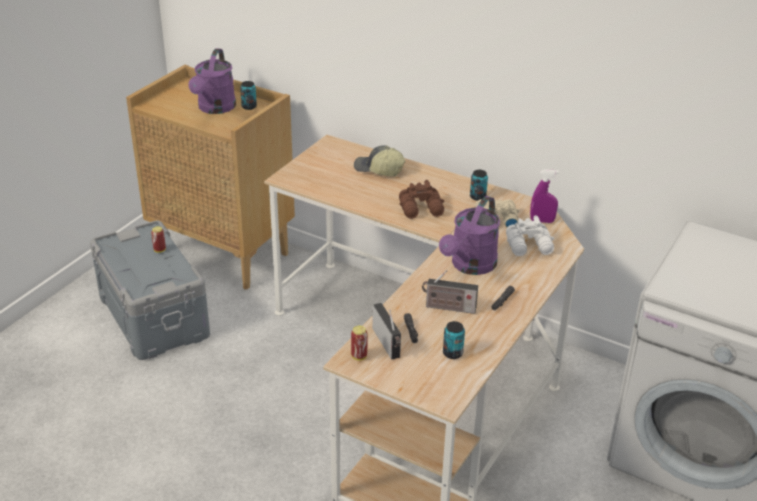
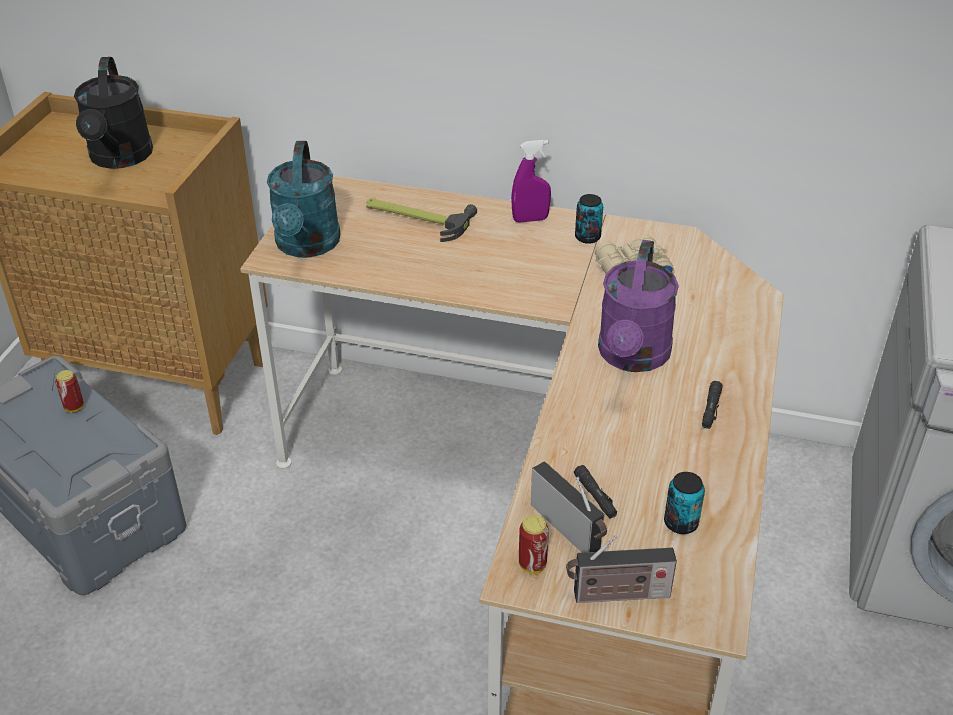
camera: 15 degrees left, 5 degrees up
purple watering can [188,48,236,114] -> black watering can [74,57,153,169]
can [240,81,257,110] -> none
cap [354,145,406,177] -> hammer [366,198,477,242]
brown binoculars [399,180,444,219] -> none
radio [422,270,478,314] -> radio moved to [566,535,677,603]
white binoculars [506,215,554,256] -> none
purple spray bottle [530,169,559,223] -> purple spray bottle moved to [511,140,551,223]
none -> turquoise watering can [267,141,340,258]

